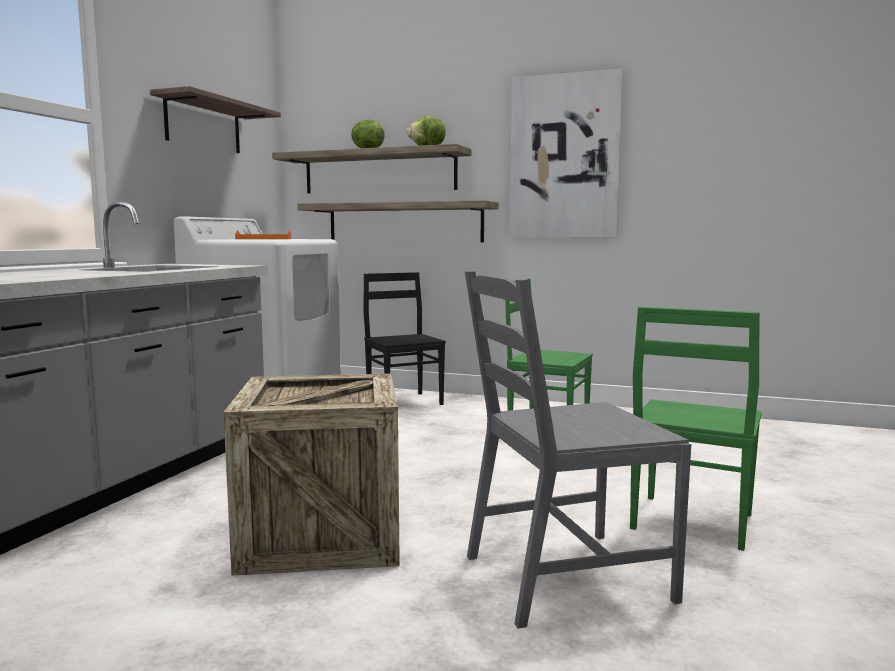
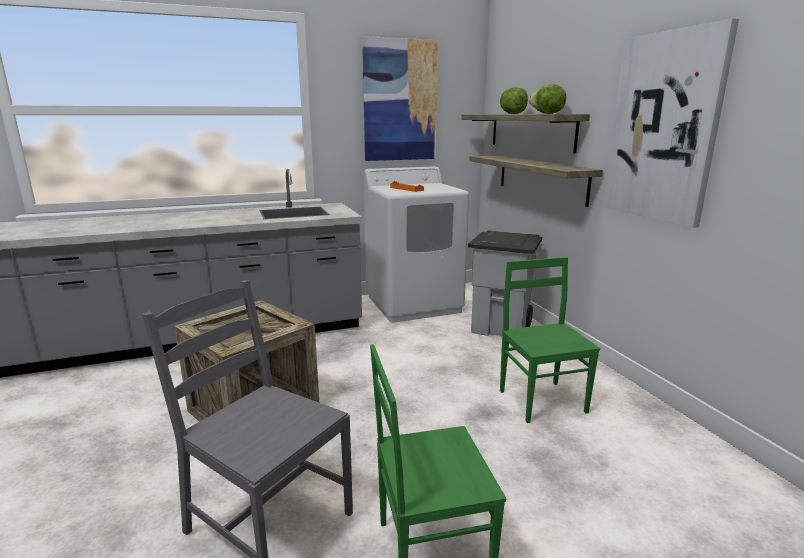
camera: 50 degrees right, 10 degrees up
shelf [150,86,281,153] -> picture [362,36,438,161]
black chair [363,272,446,405] -> grey trash can [468,230,542,336]

